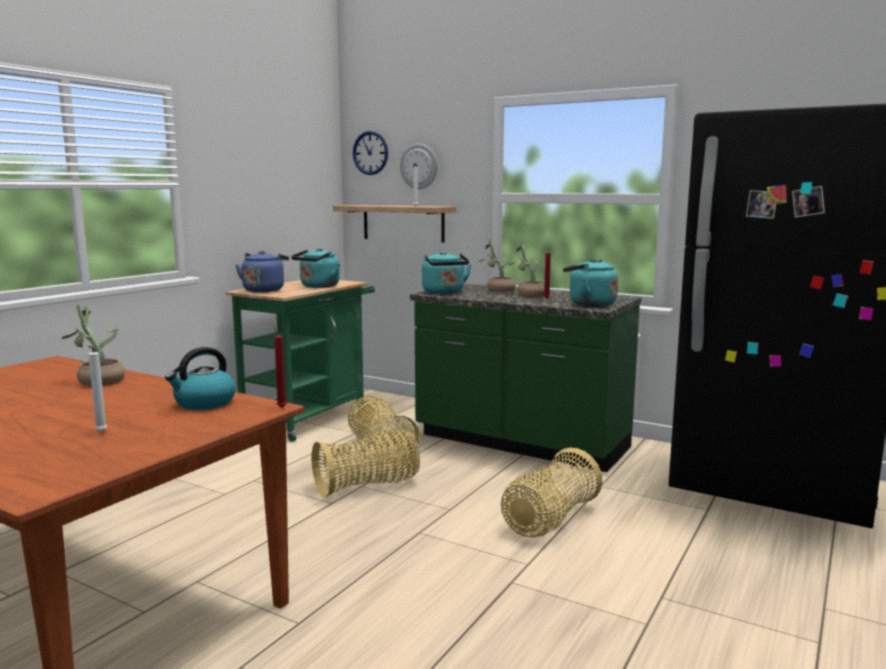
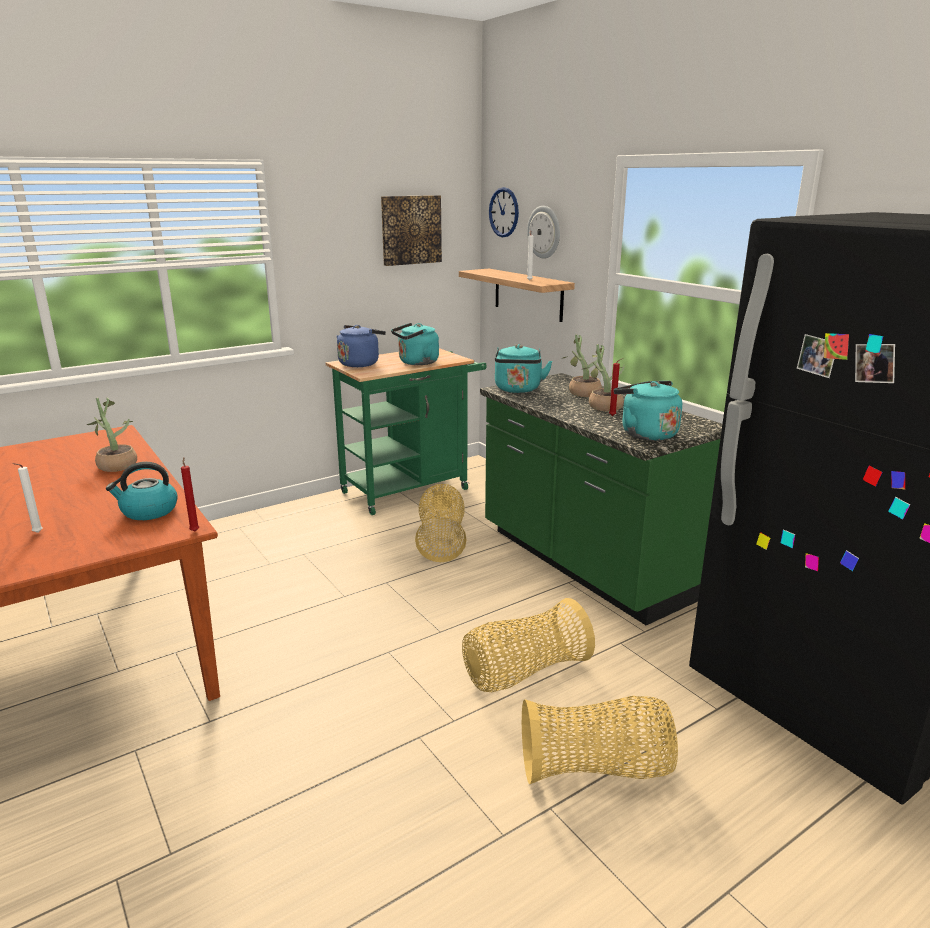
camera: 25 degrees right, 10 degrees up
basket [312,429,420,498] -> basket moved to [522,696,678,784]
none -> picture [381,195,442,266]

